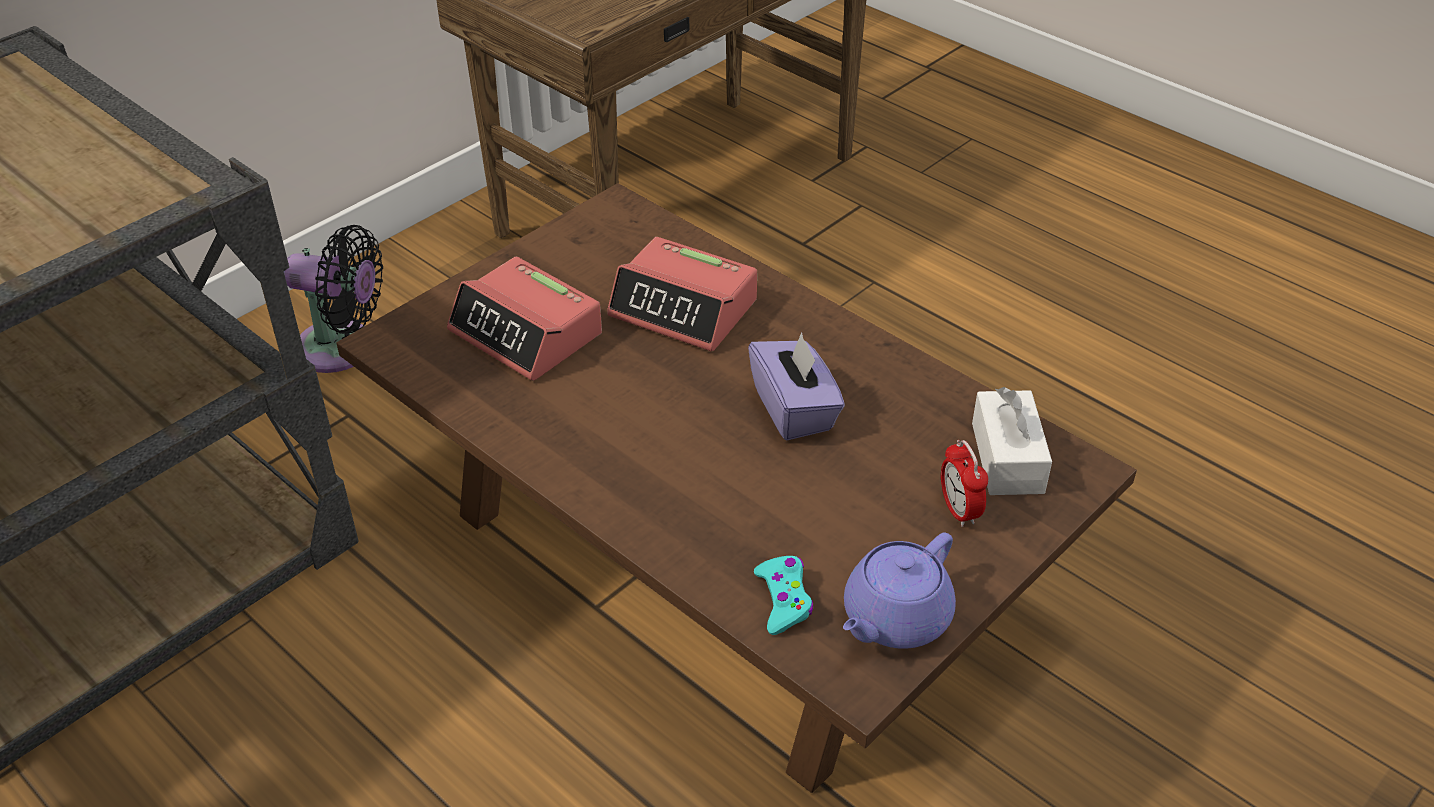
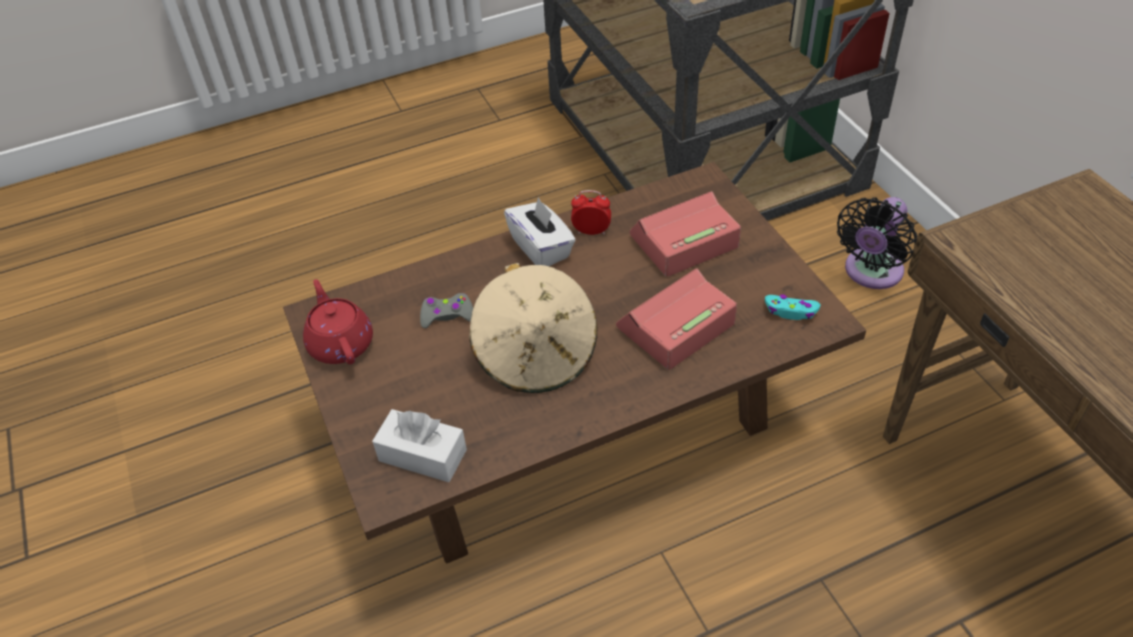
camera: 115 degrees right, 5 degrees up
purple tissue box [748,332,845,440] -> beige hat [469,263,597,393]
turquoise game controller [754,556,813,635] -> turquoise game controller moved to [765,294,821,320]
purple teapot [843,532,956,649] -> red teapot [303,279,373,364]
alarm clock [941,440,988,527] -> alarm clock moved to [571,190,611,235]
none -> grey game controller [420,293,473,328]
none -> white tissue box [504,197,575,266]

